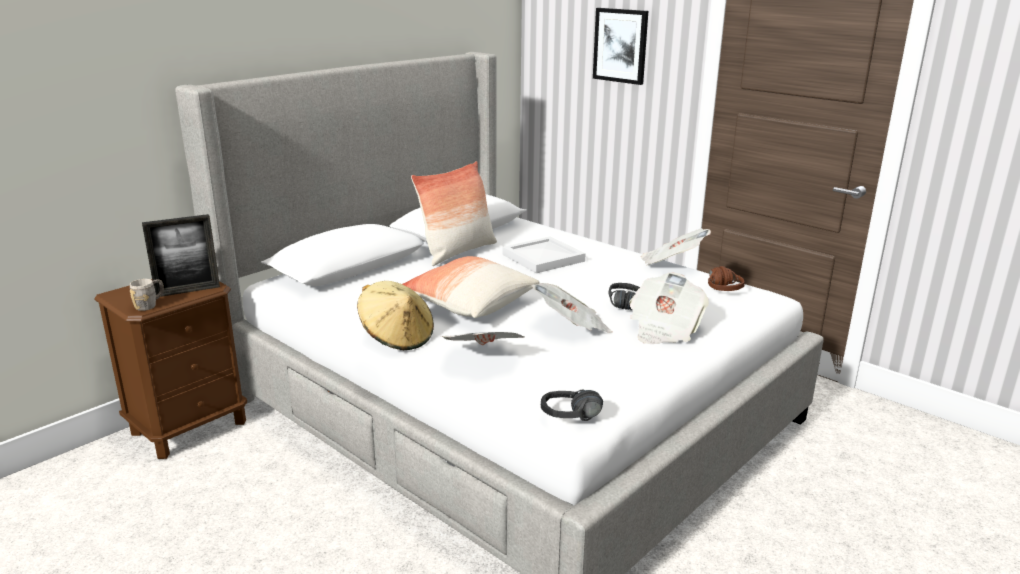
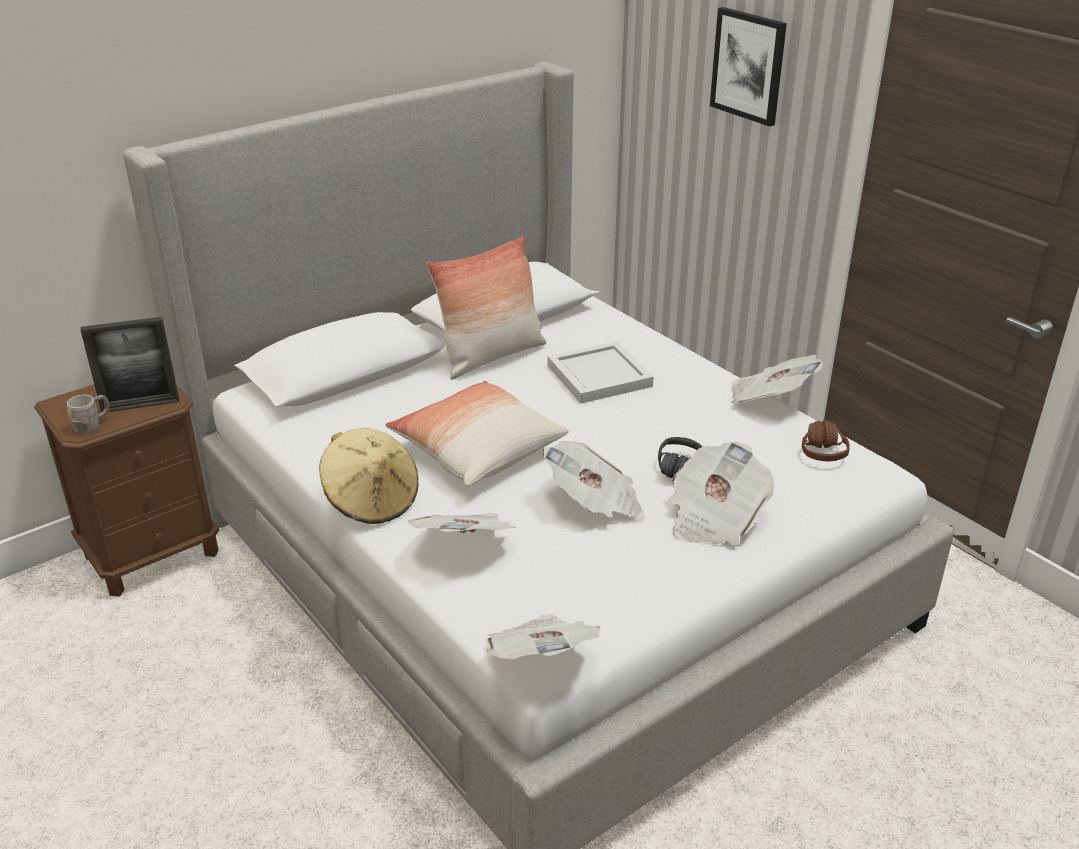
camera: 10 degrees right, 10 degrees up
black headphones [541,390,603,421] -> newspaper [485,614,601,659]

